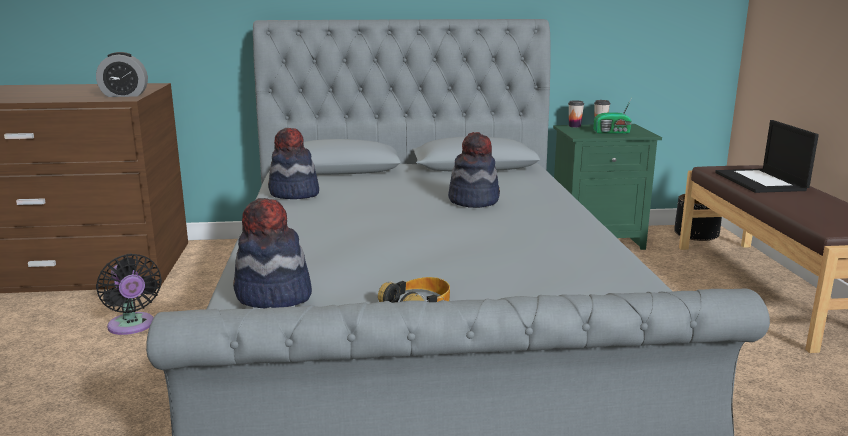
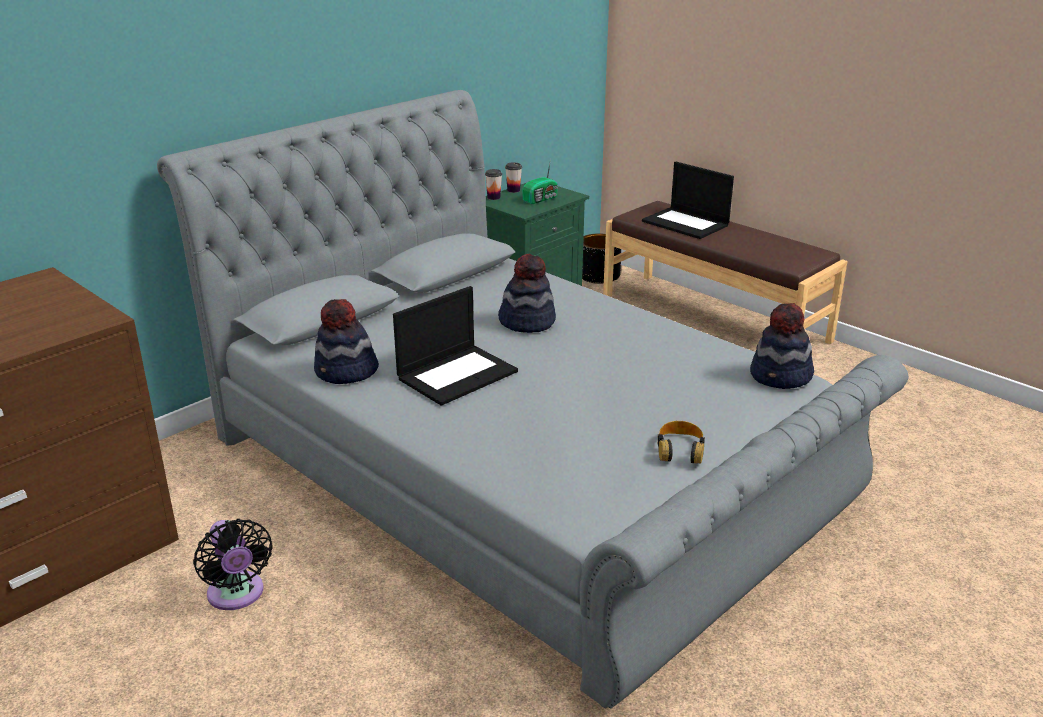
camera: 40 degrees left, 10 degrees up
alarm clock [96,52,148,97] -> none
black fan [96,254,162,335] -> black fan turned 45 degrees clockwise [193,519,273,610]
hat [233,198,312,308] -> hat moved to [750,303,814,389]
none -> laptop [393,286,518,406]

